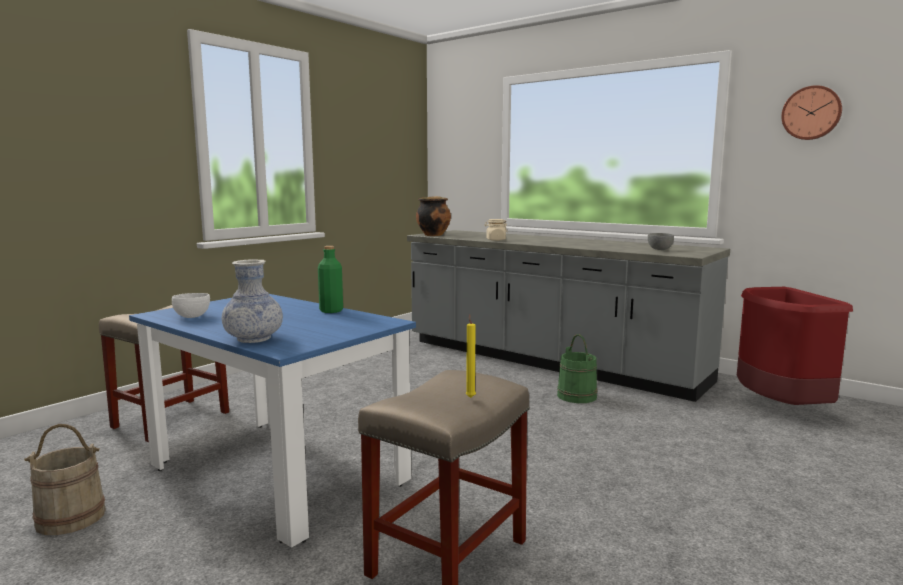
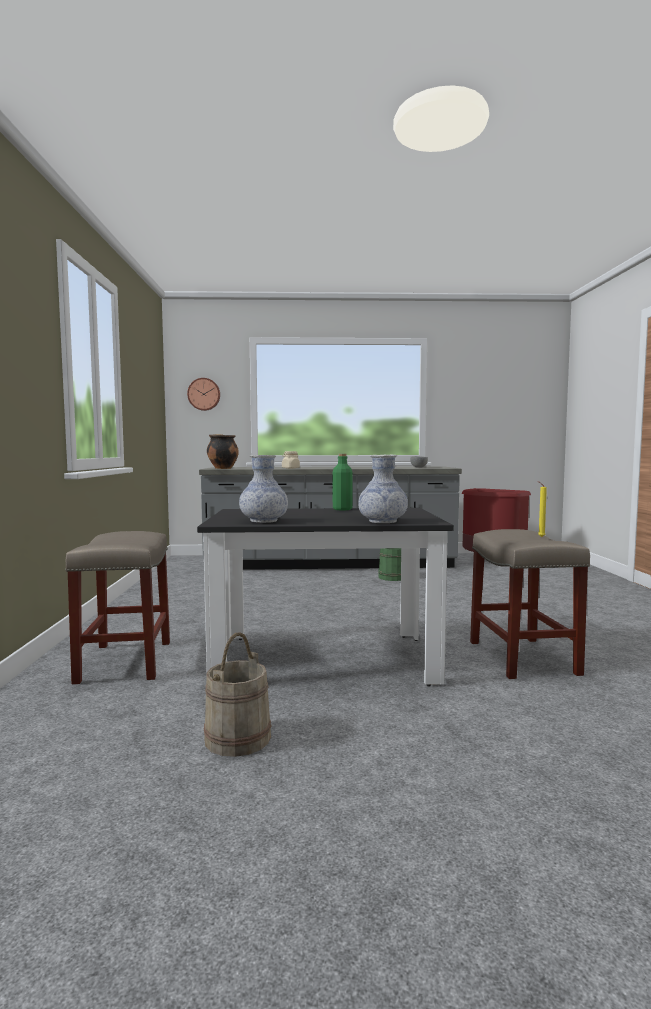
camera: 40 degrees left, 5 degrees down
blue dining table [129,294,416,548] -> black dining table [197,508,454,686]
white bowl [172,293,210,318] -> vase [239,455,288,523]
wall clock [781,85,842,140] -> wall clock moved to [187,378,220,411]

